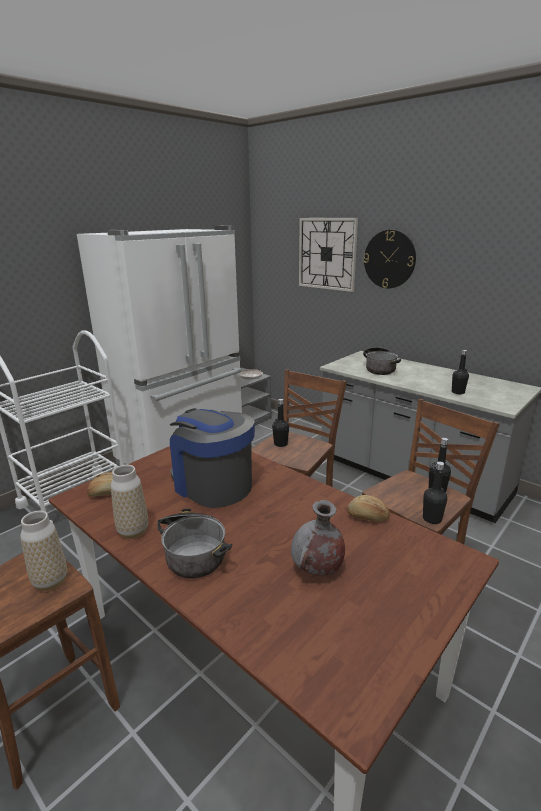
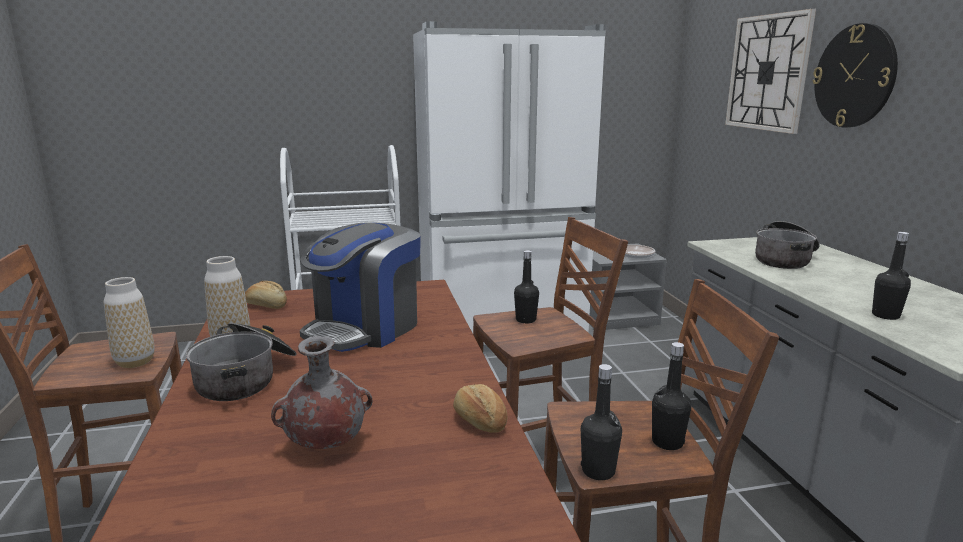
camera: 35 degrees right, 5 degrees down
coffee machine [170,408,255,508] -> coffee machine turned 135 degrees counterclockwise [300,222,421,352]

